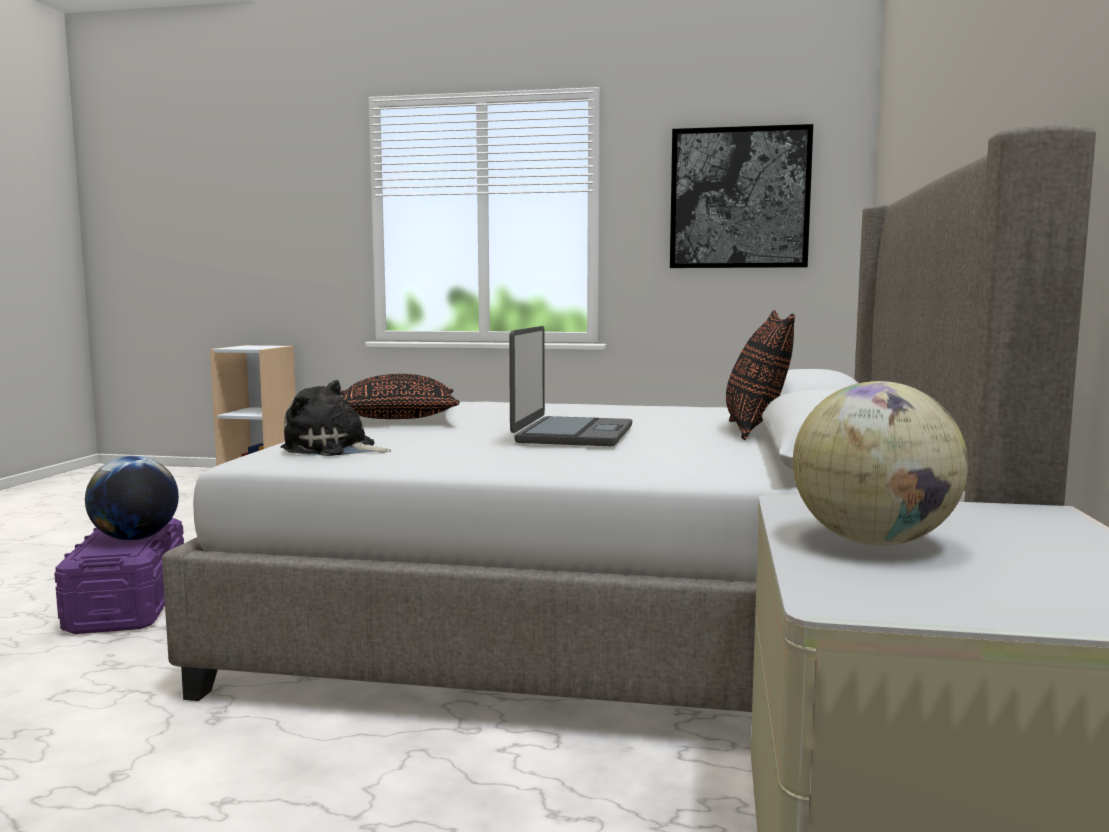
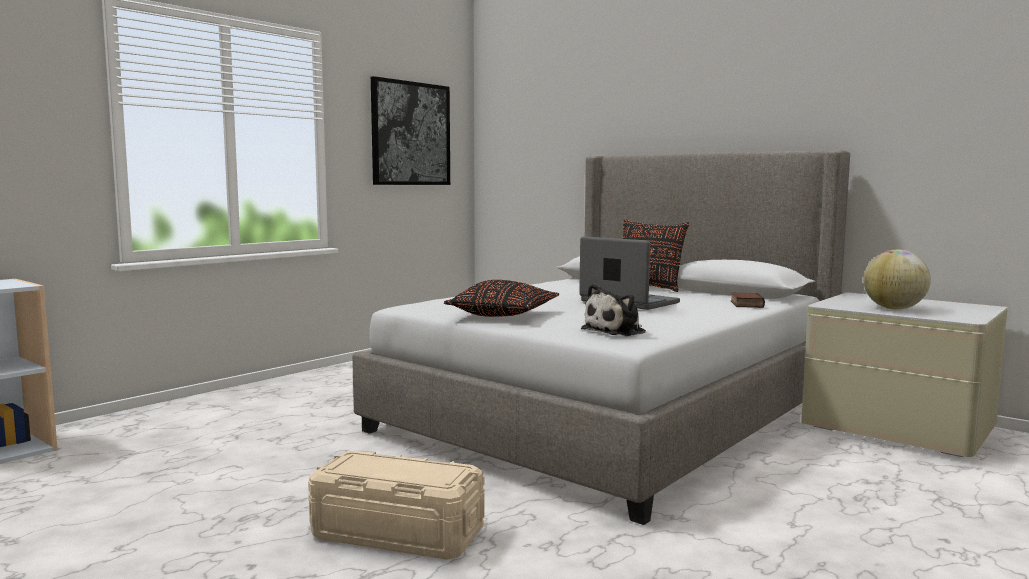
camera: 60 degrees left, 0 degrees up
purple storage box [54,518,184,634] -> beige storage box [308,451,484,560]
globe [85,456,179,540] -> none
none -> book [731,292,765,308]

